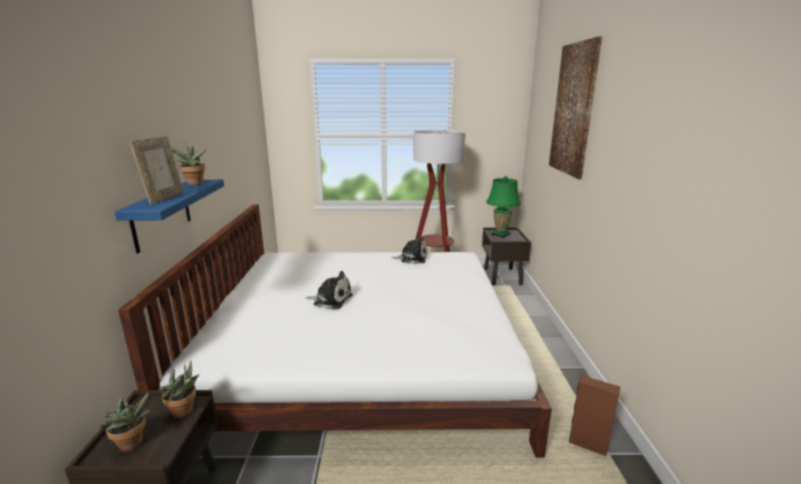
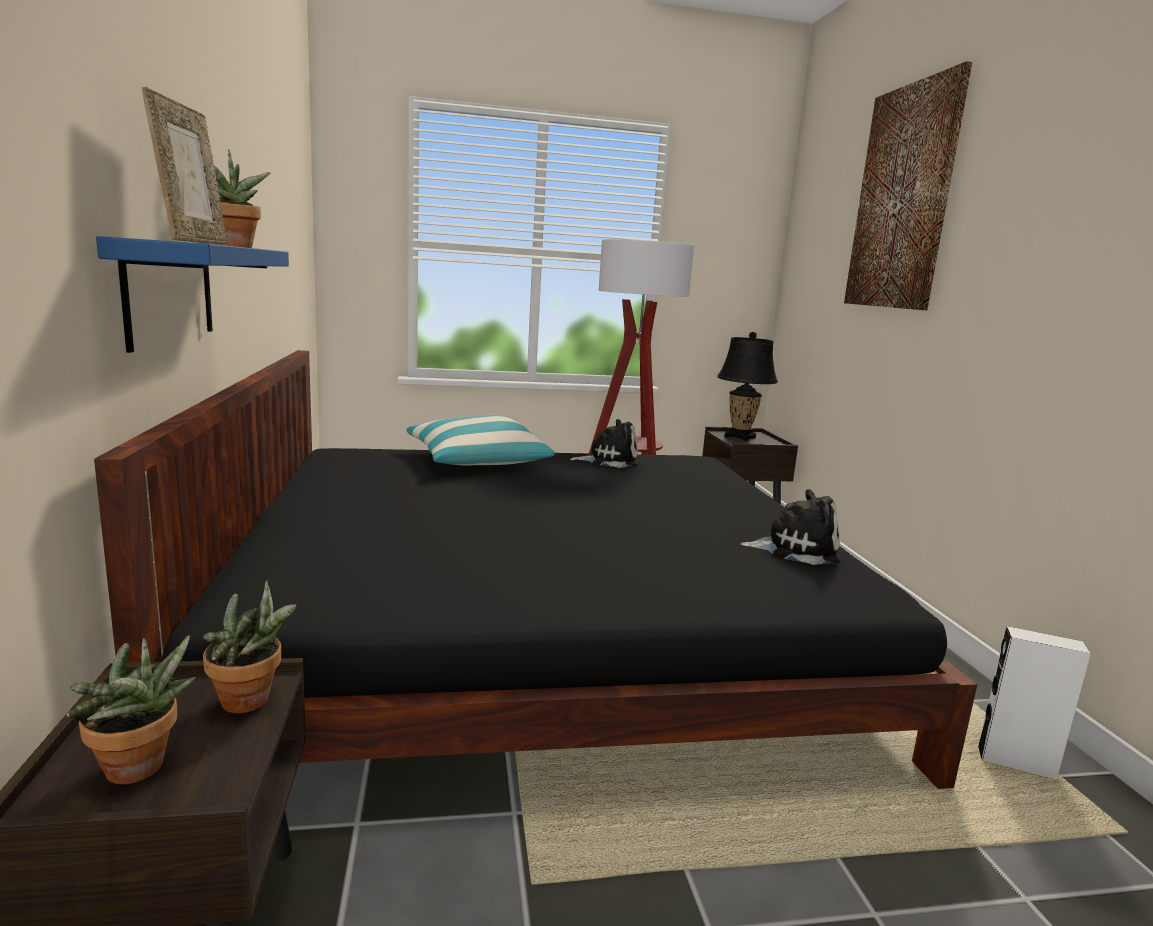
camera: 10 degrees left, 5 degrees down
white bed [118,204,552,458] -> black bed [94,350,977,789]
plush toy [305,271,353,309] -> plush toy moved to [741,489,840,565]
green table lamp [486,176,521,238] -> black table lamp [717,332,778,441]
brown speaker [569,375,620,456] -> white speaker [978,626,1091,779]
none -> pillow [406,415,555,465]

